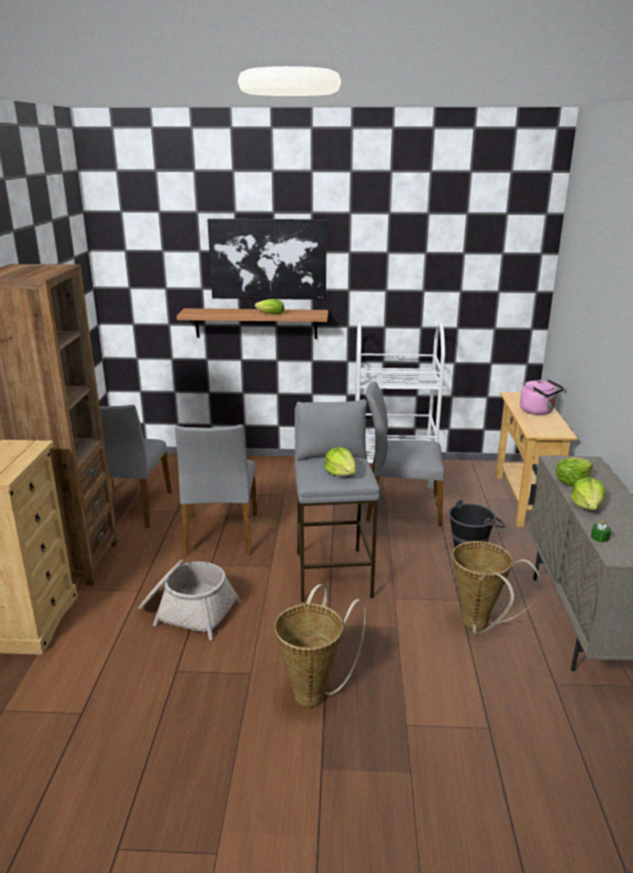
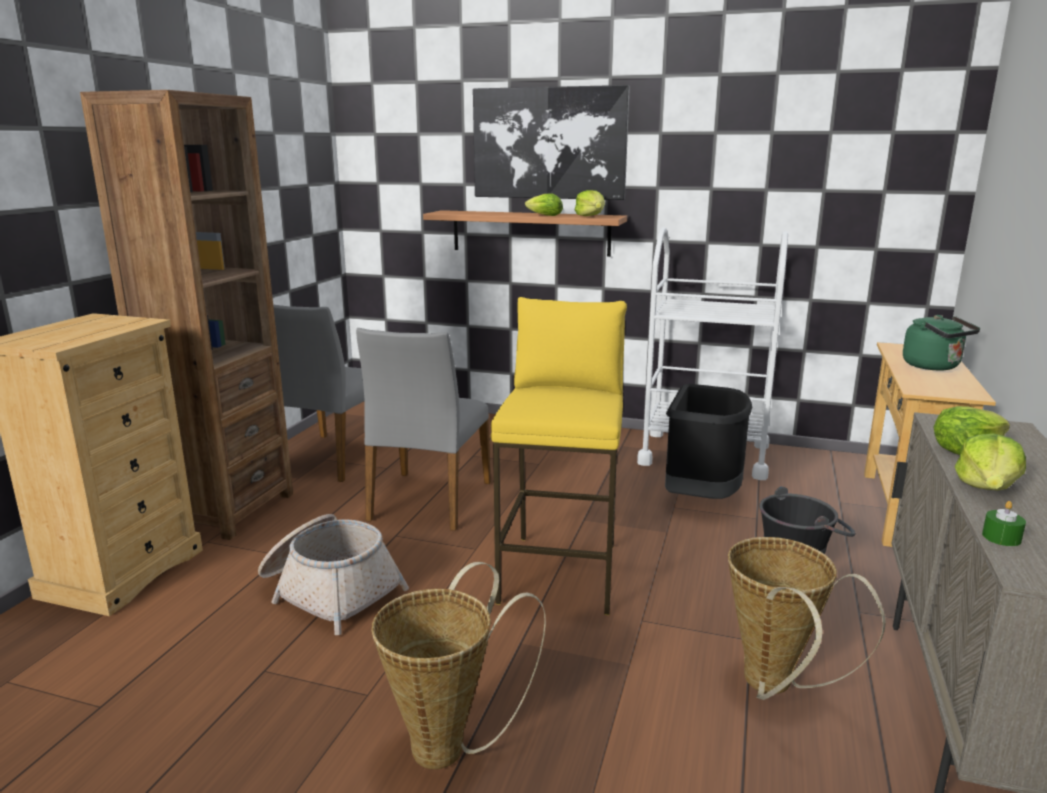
camera: 15 degrees right, 5 degrees down
grey stool [295,399,380,602] -> yellow stool [491,297,627,615]
lettuce [324,447,356,476] -> lettuce moved to [574,190,605,216]
grey chair [366,381,444,527] -> black trash can [665,384,752,499]
pink kettle [520,379,564,415] -> green kettle [903,315,980,371]

